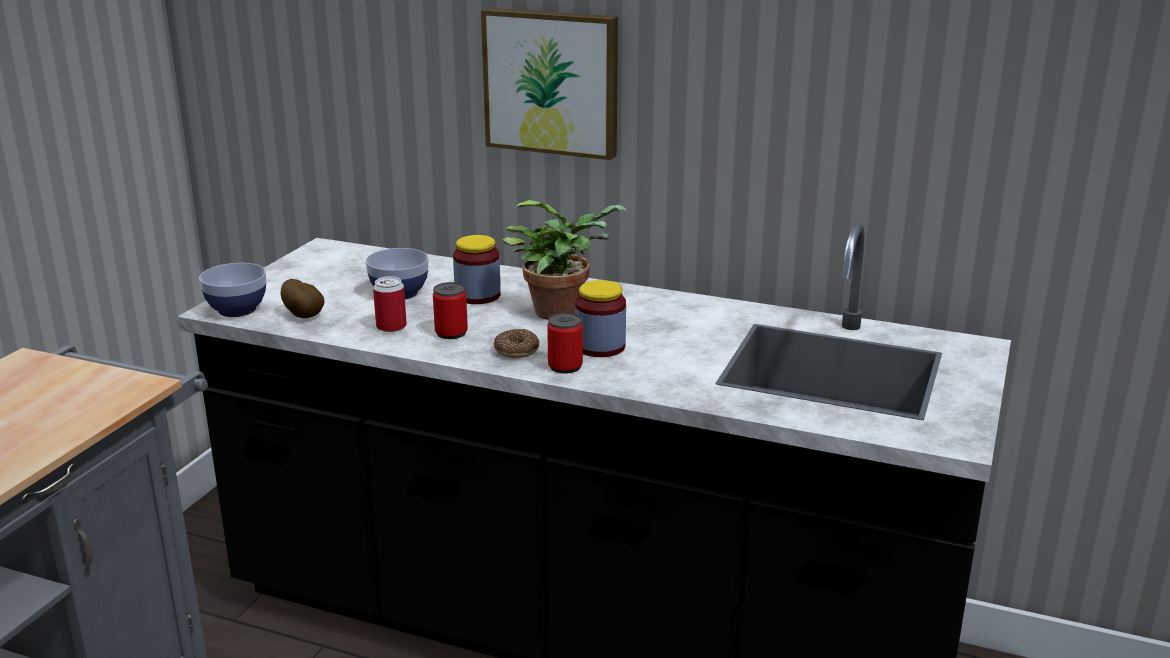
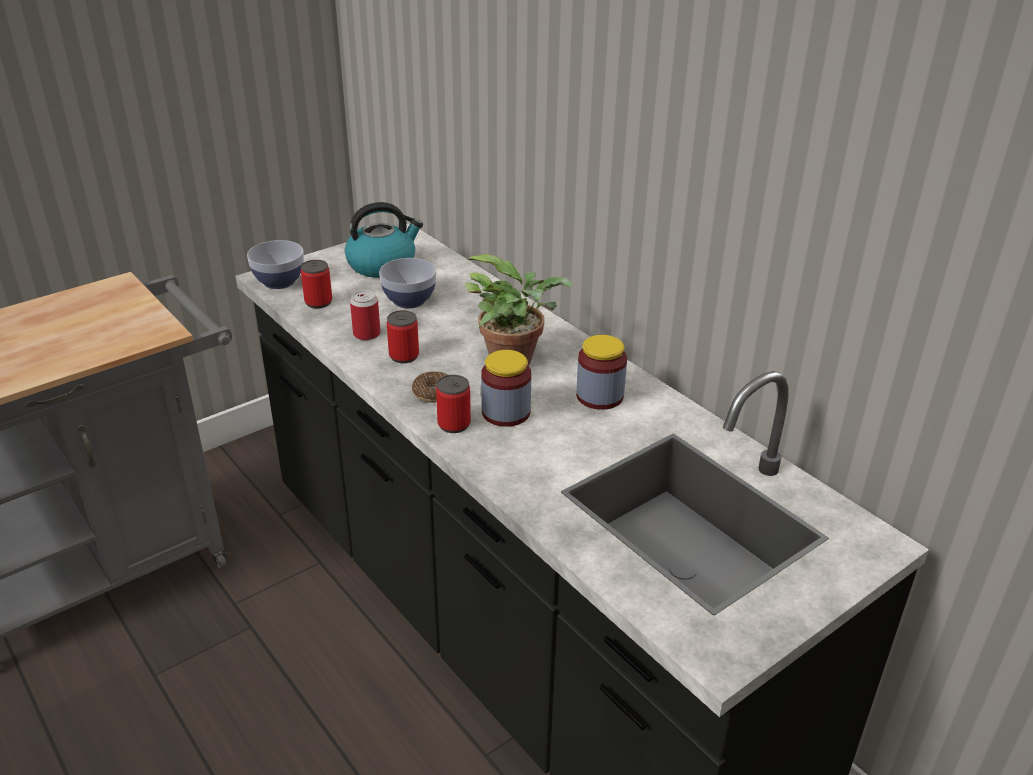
camera: 30 degrees right, 10 degrees up
potato [281,279,324,318] -> can [301,260,332,308]
jar [453,235,501,304] -> jar moved to [576,335,627,410]
picture [481,8,618,160] -> none
none -> kettle [345,202,423,278]

